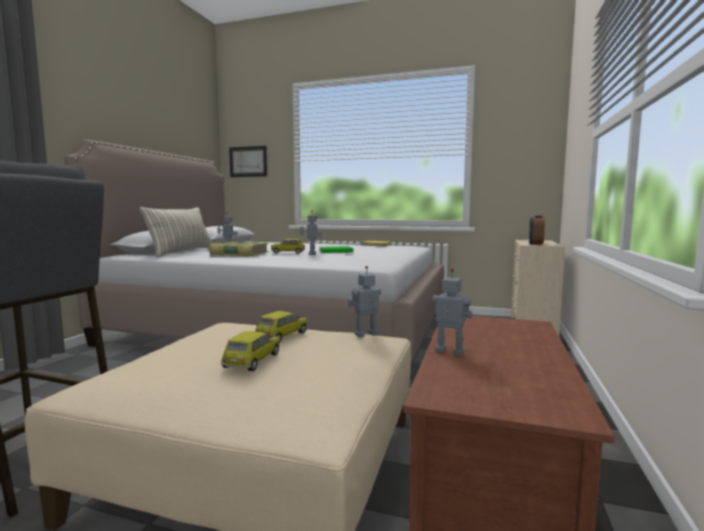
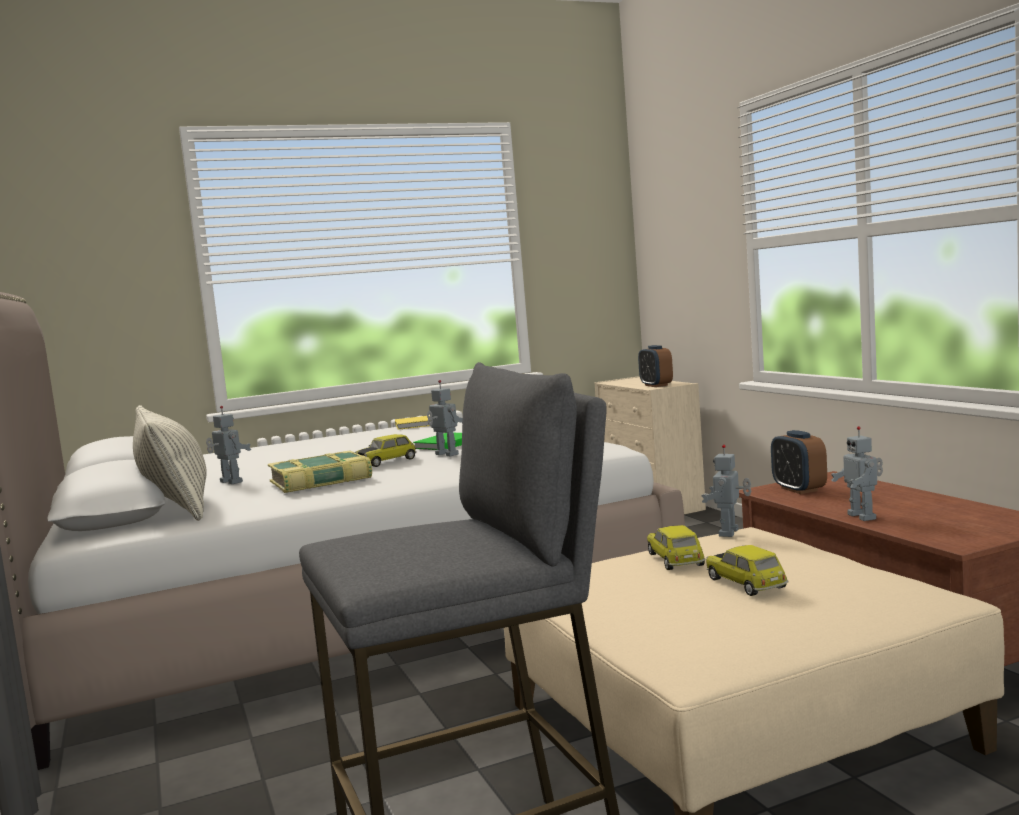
camera: 40 degrees left, 0 degrees up
picture [229,146,267,177] -> none
toy robot [433,268,472,356] -> toy robot turned 90 degrees counterclockwise [831,426,883,521]
none -> alarm clock [771,430,827,494]

